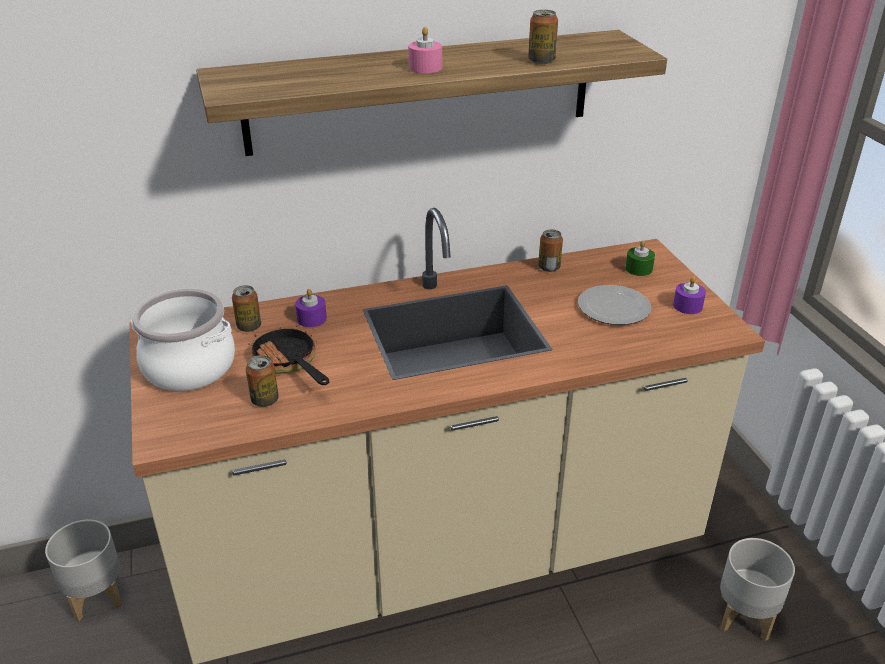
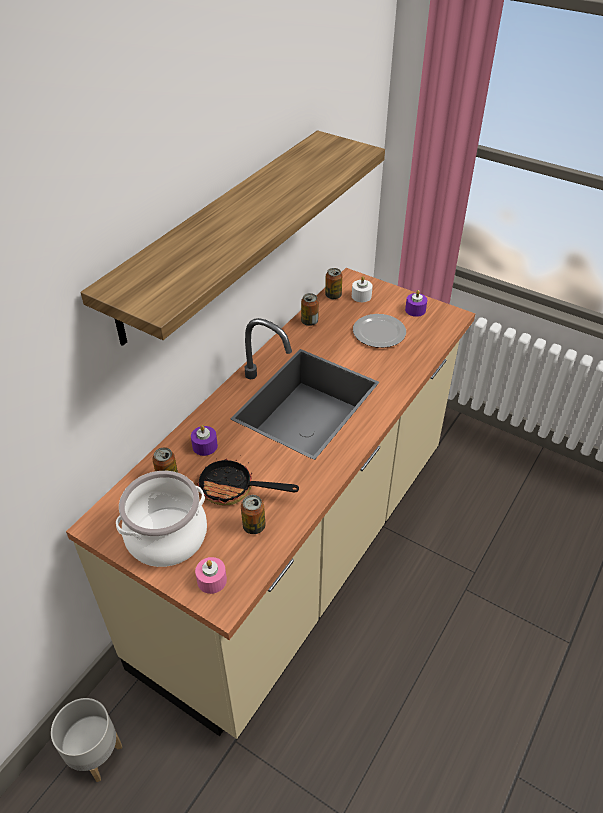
camera: 40 degrees left, 10 degrees up
pink candle [408,27,442,73] -> pink candle moved to [195,557,227,594]
can [528,10,558,64] -> can moved to [325,268,342,299]
green candle [625,241,655,276] -> white candle [352,276,372,302]
grey planter [720,538,795,641] -> none

